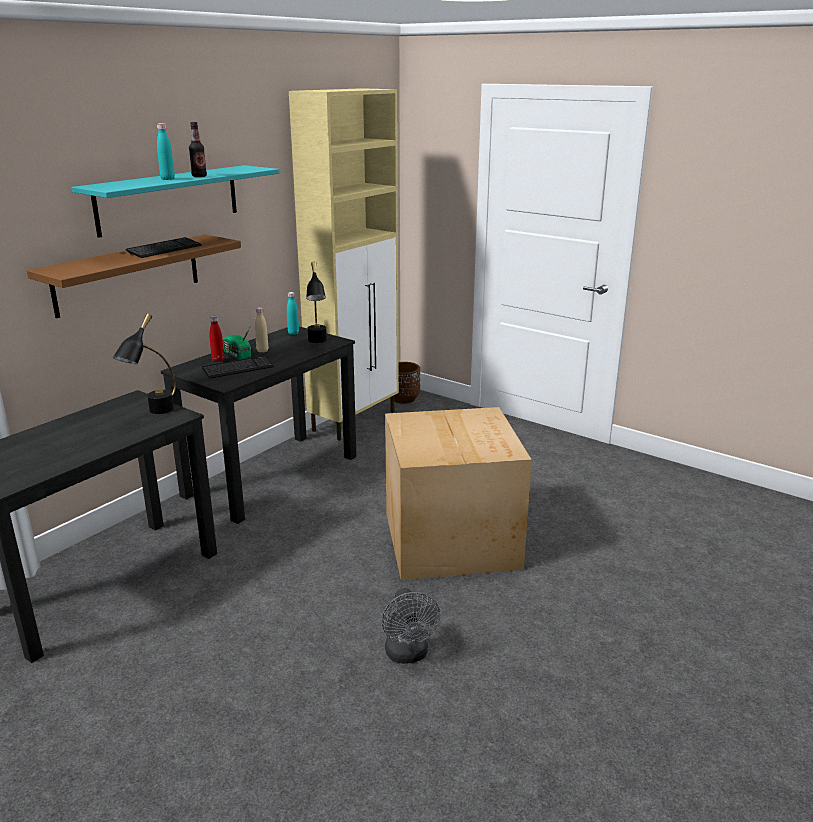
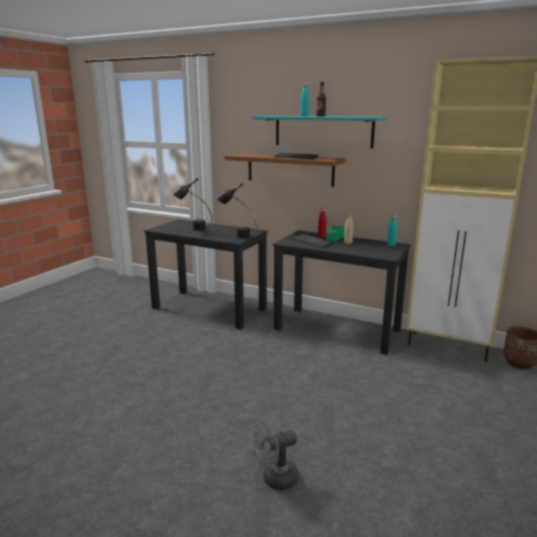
camera: 80 degrees right, 5 degrees down
black table lamp [306,262,327,343] -> black table lamp moved to [171,177,212,231]
grey fan [382,588,440,664] -> grey fan moved to [251,420,299,490]
cardboard box [385,407,532,580] -> none

